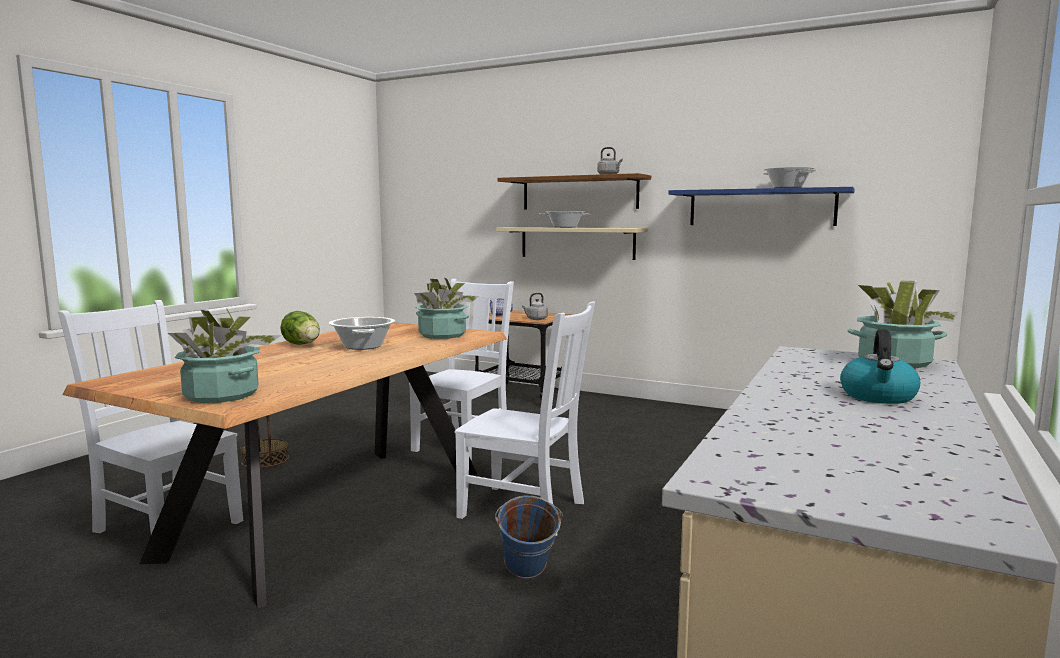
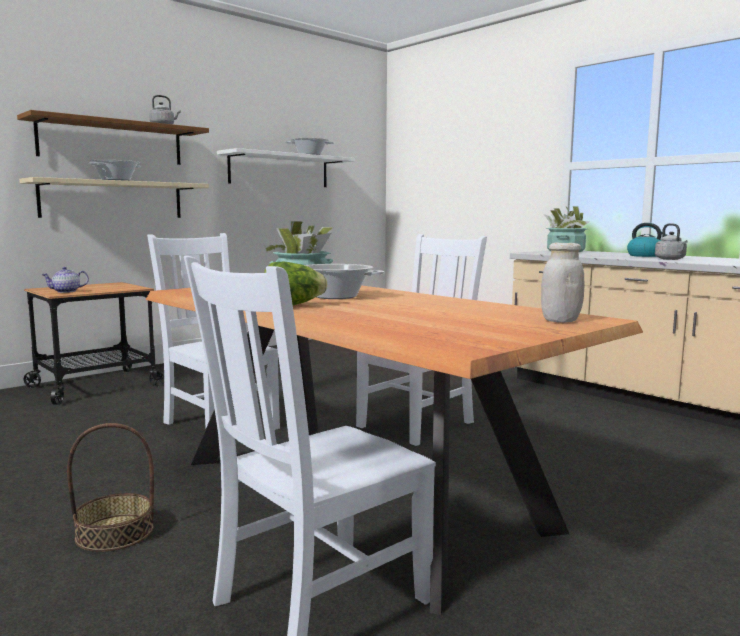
camera: 70 degrees left, 0 degrees up
potted plant [168,309,281,403] -> white jar [541,243,584,323]
blue bucket [495,496,563,578] -> none
grey kettle [522,293,548,320] -> grey kettle moved to [655,223,688,260]
blue shelf [669,187,855,226] -> white shelf [217,148,355,187]

